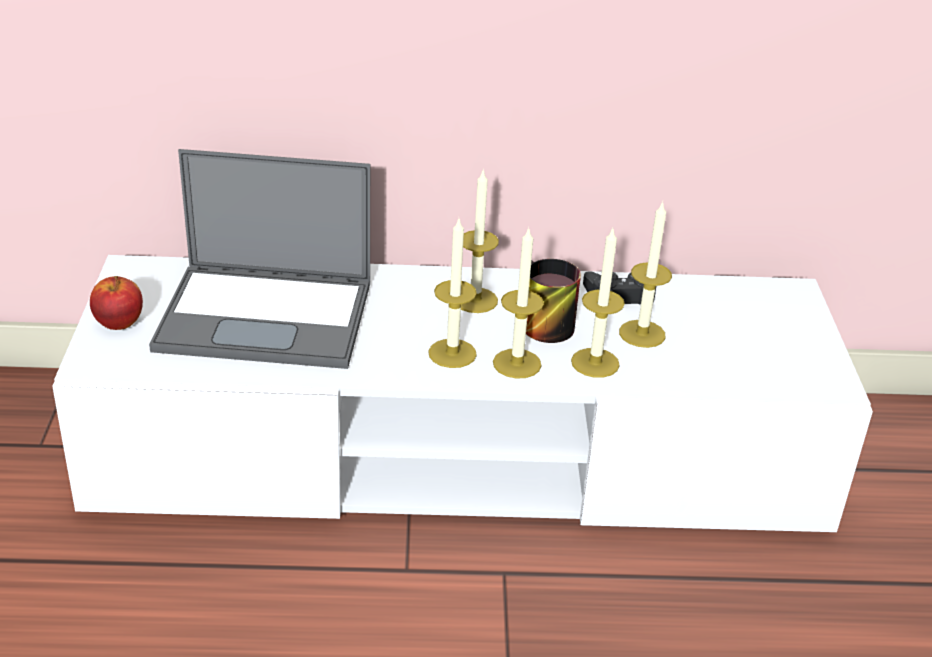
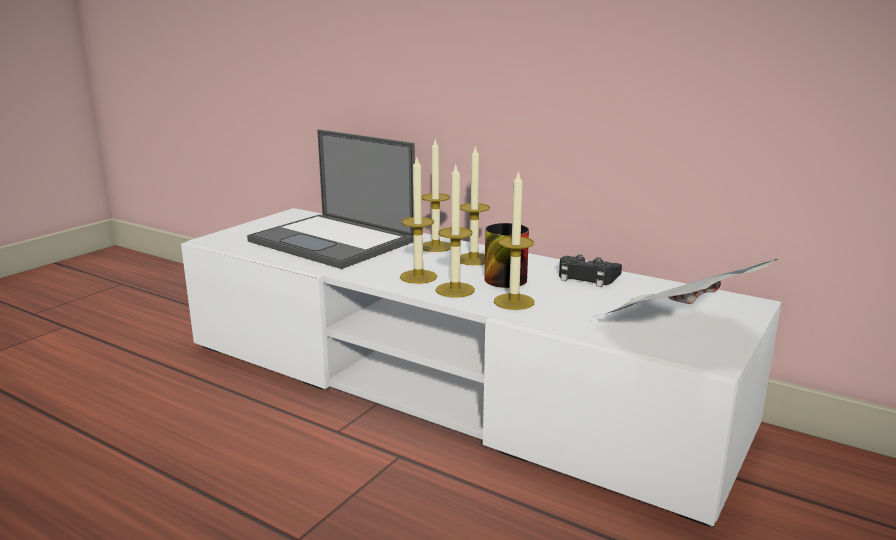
camera: 35 degrees right, 15 degrees down
apple [90,276,143,330] -> none
candle [619,201,672,348] -> candle moved to [422,140,450,252]
none -> newspaper [597,259,778,316]

